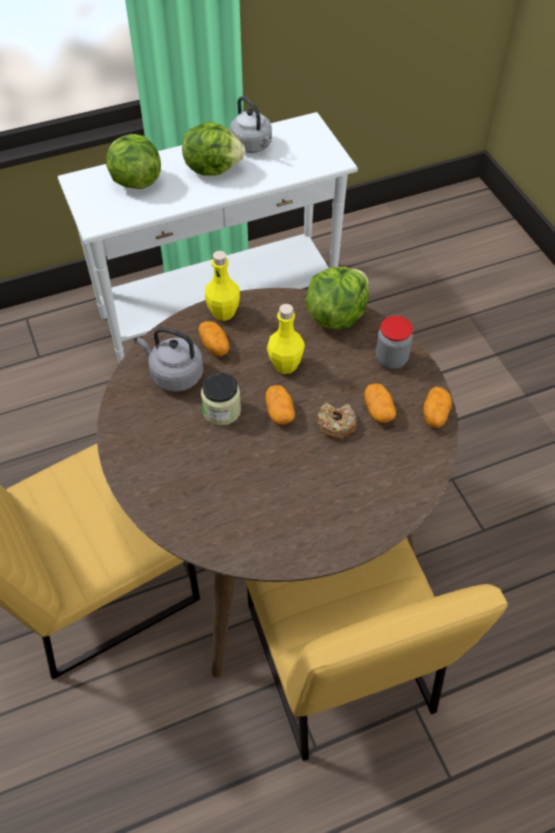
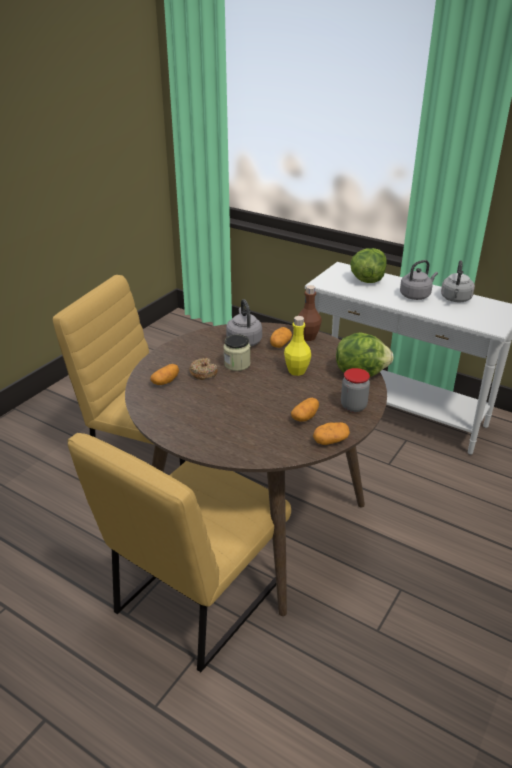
camera: 55 degrees right, 20 degrees down
lettuce [182,121,246,176] -> grey kettle [400,260,438,300]
yellow bottle [205,251,240,321] -> brown bottle [298,285,322,341]
potato [266,385,295,425] -> potato moved to [150,364,179,385]
donut [317,402,356,438] -> donut moved to [189,358,218,380]

